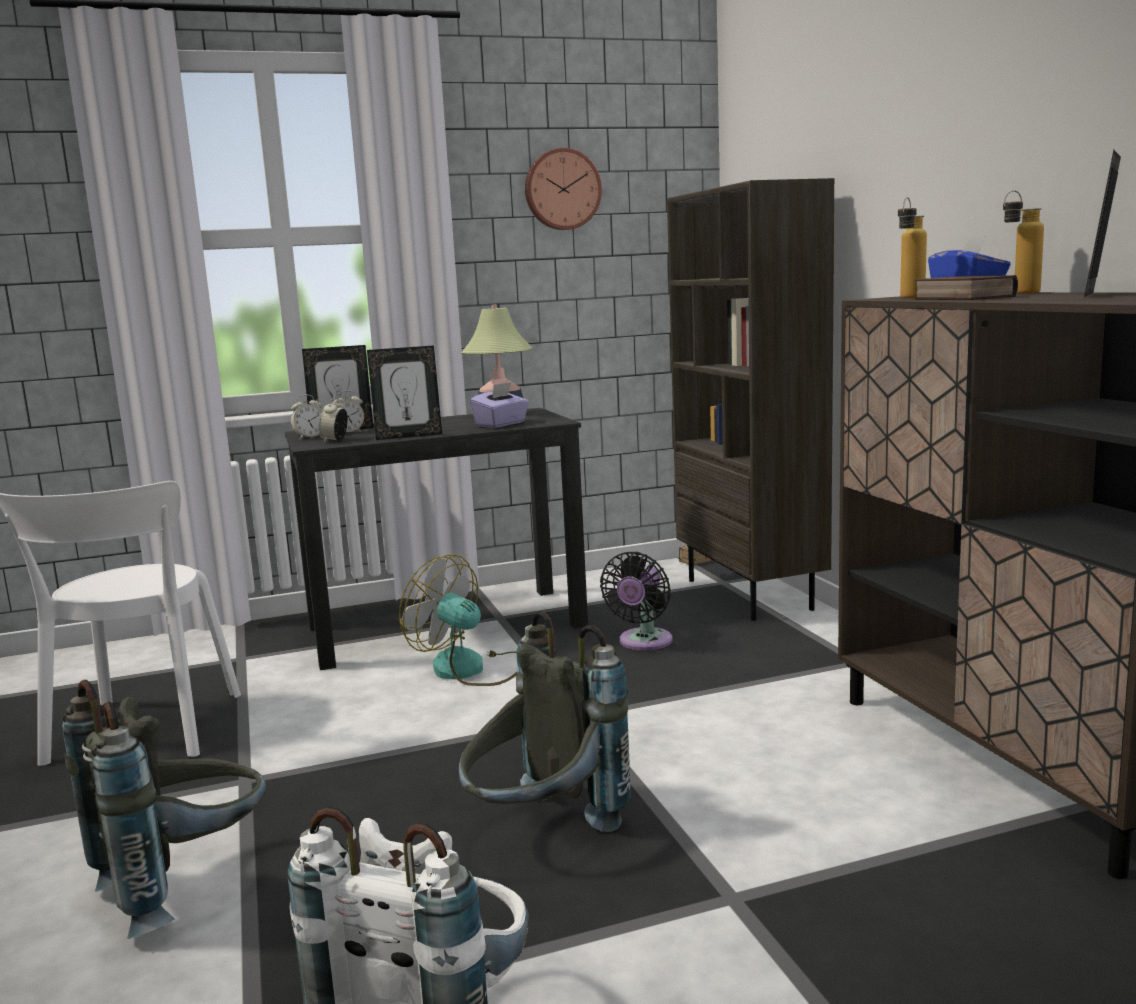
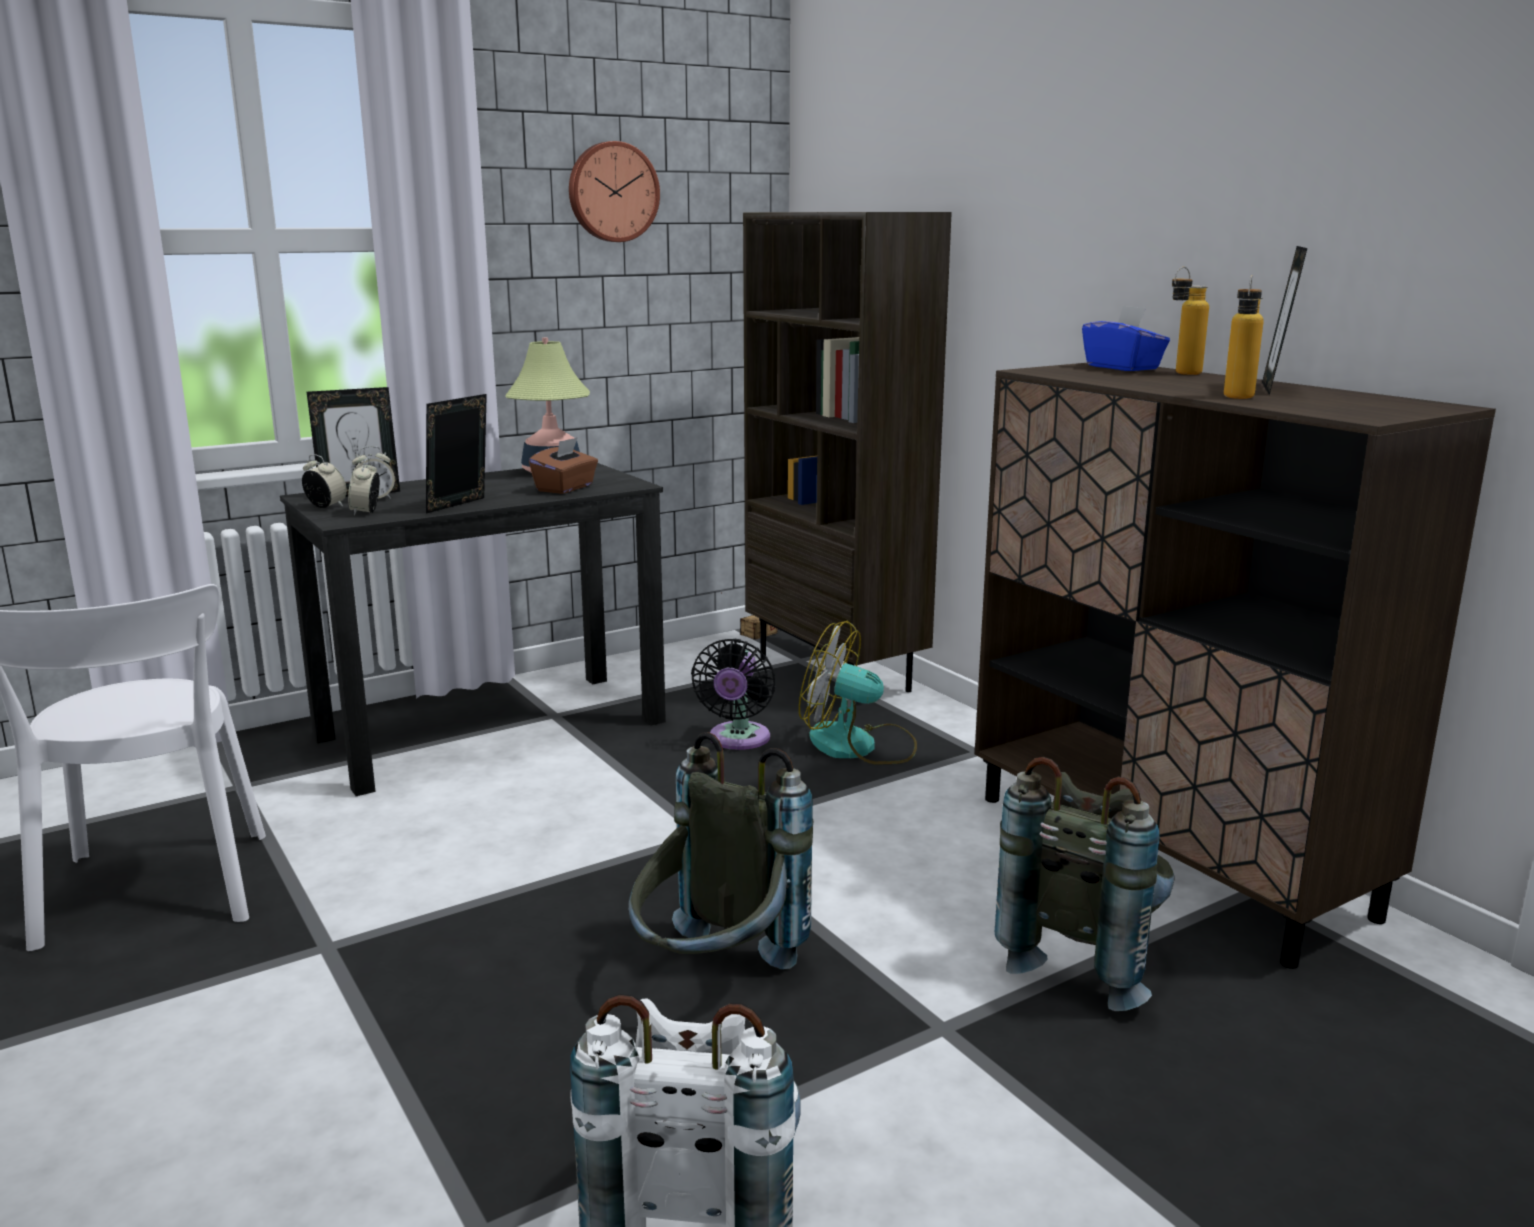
camera: 15 degrees left, 5 degrees up
grey backpack [62,680,266,939] -> grey backpack moved to [995,757,1174,1011]
alarm clock [290,395,322,440] -> alarm clock turned 105 degrees counterclockwise [302,454,347,508]
picture frame [367,346,442,440] -> picture frame turned 150 degrees clockwise [426,394,487,514]
fan [399,554,517,686] -> fan moved to [799,621,917,764]
purple tissue box [469,382,529,428] -> brown tissue box [529,437,598,494]
bottle [898,197,927,298] -> bottle moved to [1224,275,1263,399]
book [914,275,1018,300] -> none

